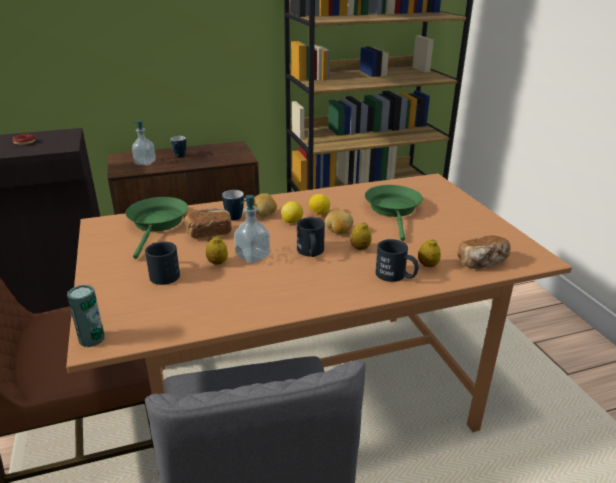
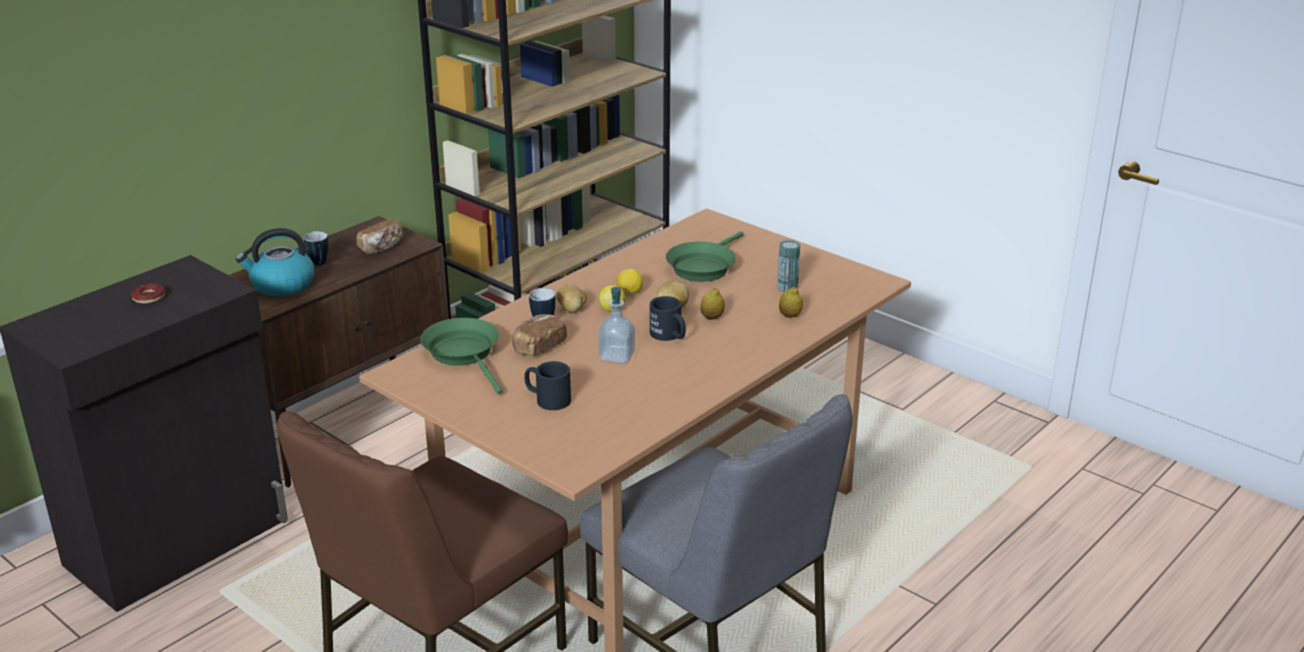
camera: 30 degrees left, 0 degrees up
can [67,285,105,347] -> can moved to [777,240,800,292]
soap dispenser [132,121,156,165] -> kettle [236,228,314,297]
lemon [206,236,228,264] -> none
green frying pan [365,185,423,241] -> green frying pan turned 120 degrees counterclockwise [666,231,744,282]
black mug [376,239,418,282] -> none
bread [458,235,510,269] -> bread moved to [356,220,403,254]

